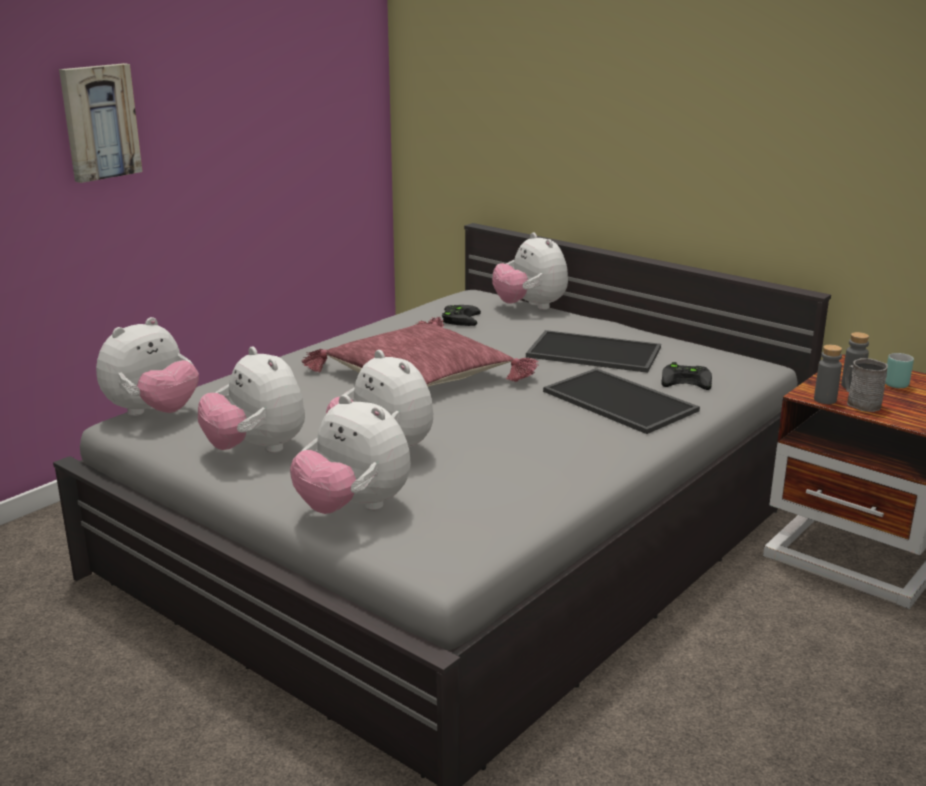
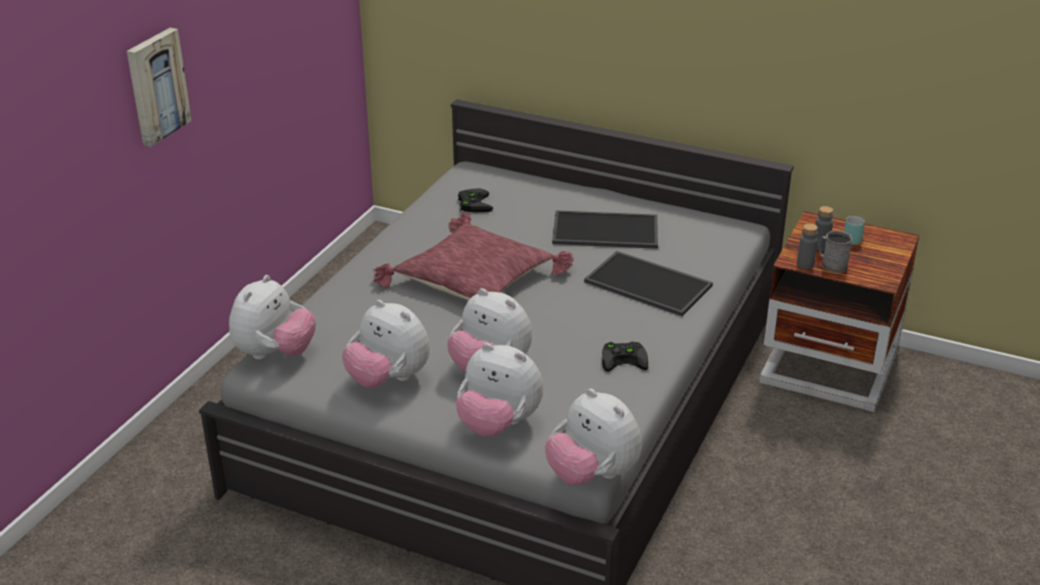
camera: 15 degrees left, 10 degrees up
plush toy [492,233,568,310] -> plush toy moved to [545,389,642,486]
black game controller [661,362,712,390] -> black game controller moved to [602,342,648,372]

